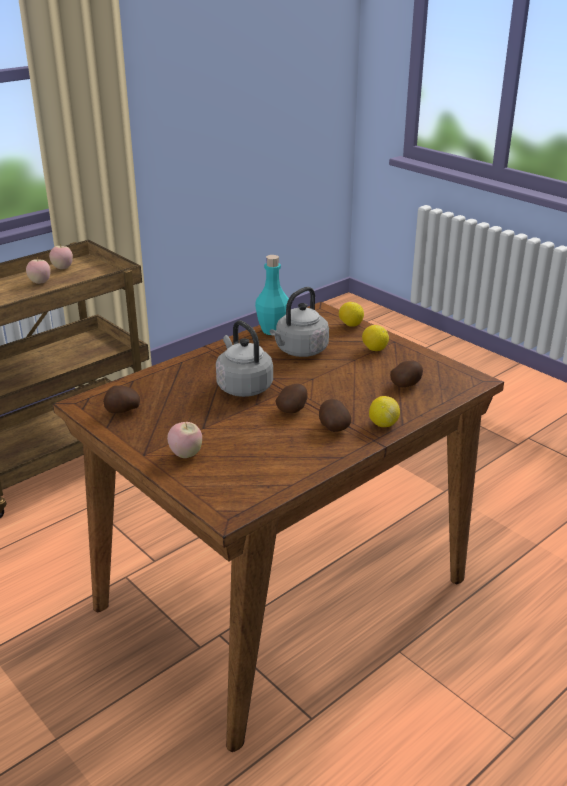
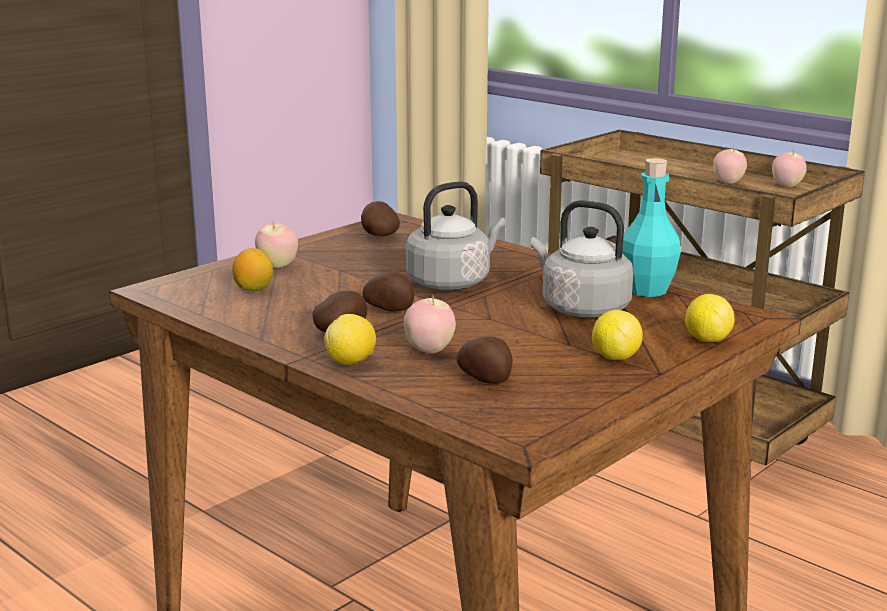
camera: 85 degrees right, 10 degrees down
none -> lemon [232,248,273,291]
none -> apple [404,294,456,353]

